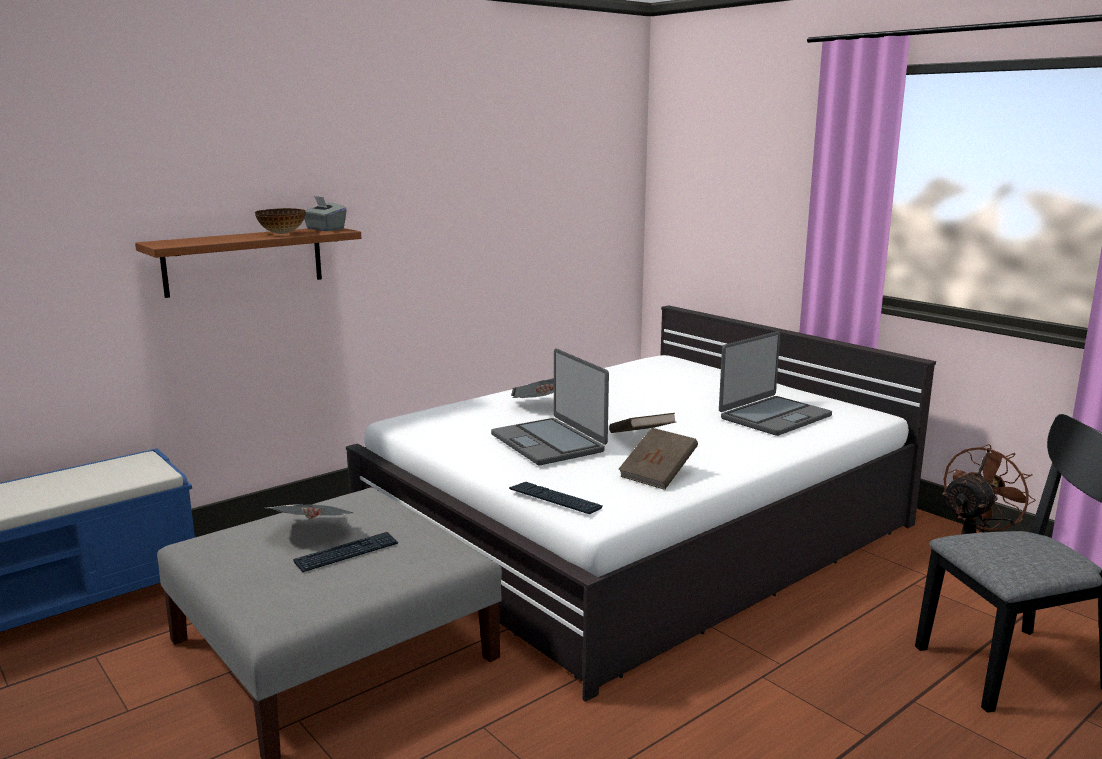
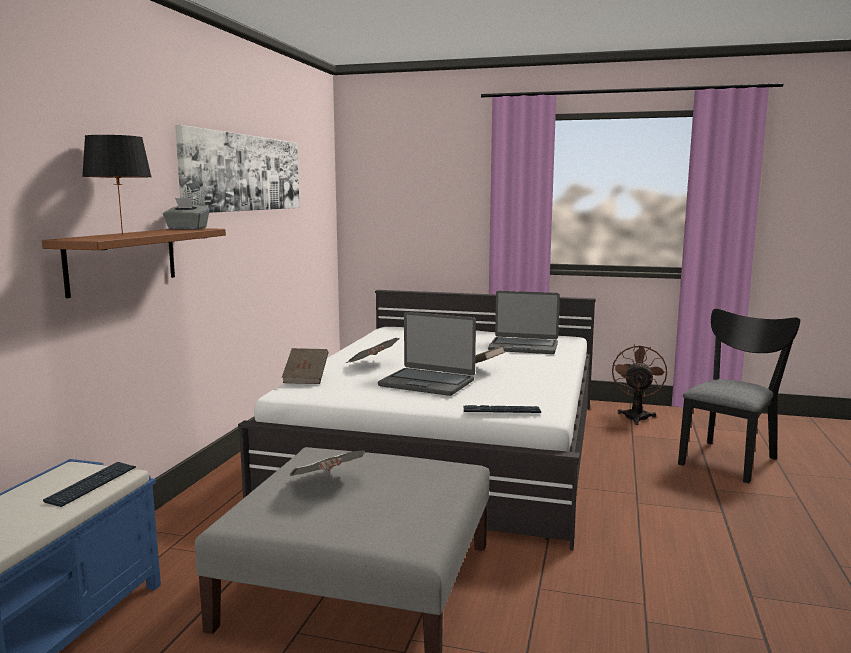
camera: 35 degrees left, 5 degrees down
bowl [255,208,306,234] -> none
keyboard [293,532,398,572] -> keyboard moved to [43,462,136,507]
brown book [619,428,698,490] -> brown book moved to [282,348,328,384]
laptop [719,331,832,436] -> laptop turned 90 degrees clockwise [488,291,560,354]
none -> black table lamp [82,135,152,235]
none -> picture [175,125,300,213]

